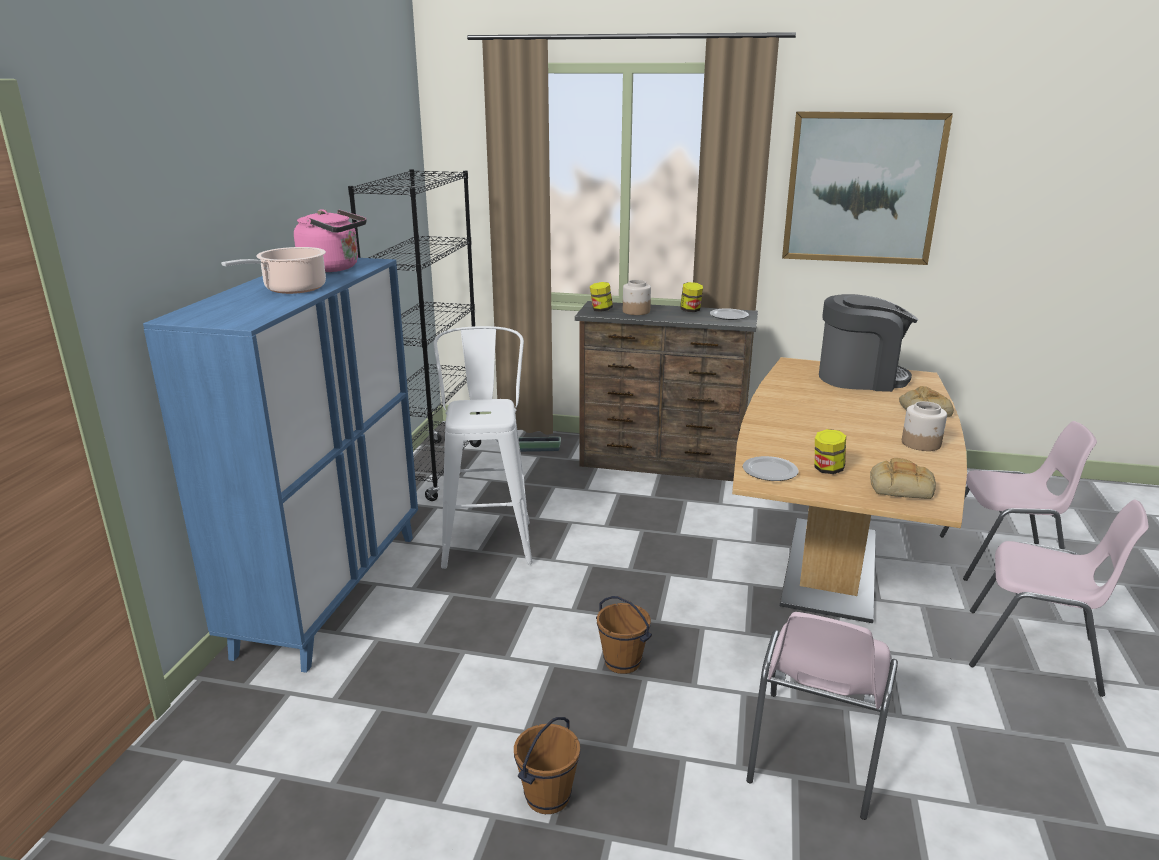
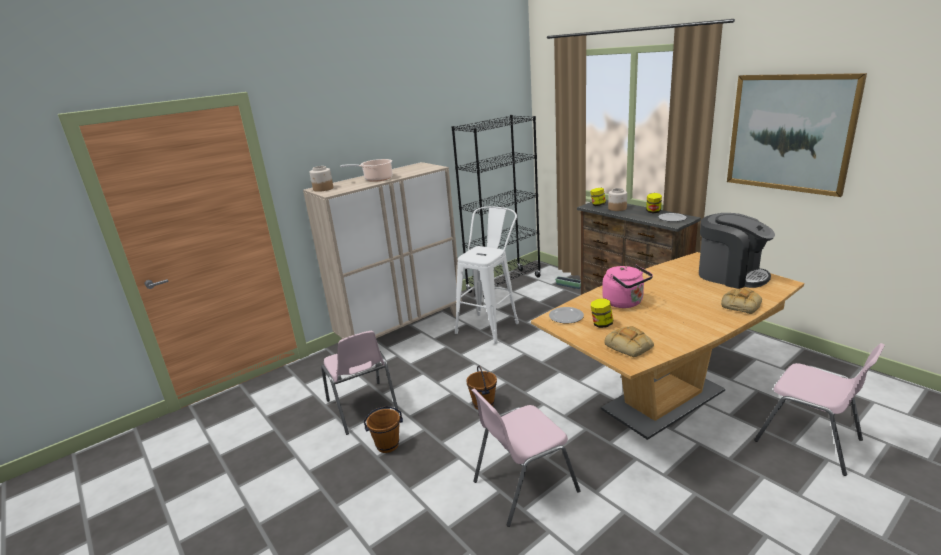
camera: 40 degrees right, 0 degrees up
blue cabinet [143,258,418,673] -> beige cabinet [303,162,462,340]
pink kettle [294,209,366,273] -> pink kettle moved to [602,264,653,308]
jar [902,401,947,451] -> jar moved to [310,166,333,192]
pink chair [969,499,1149,697] -> pink chair moved to [321,331,399,435]

